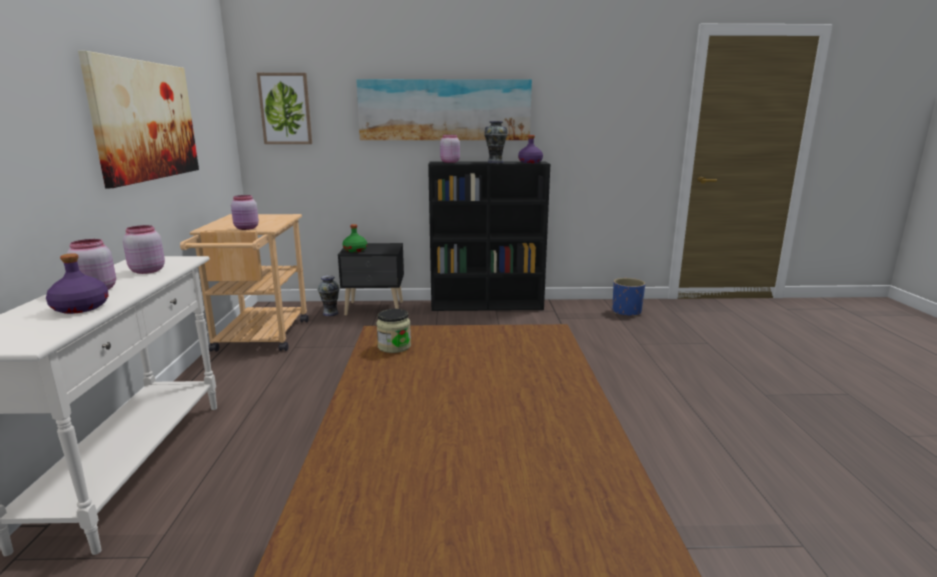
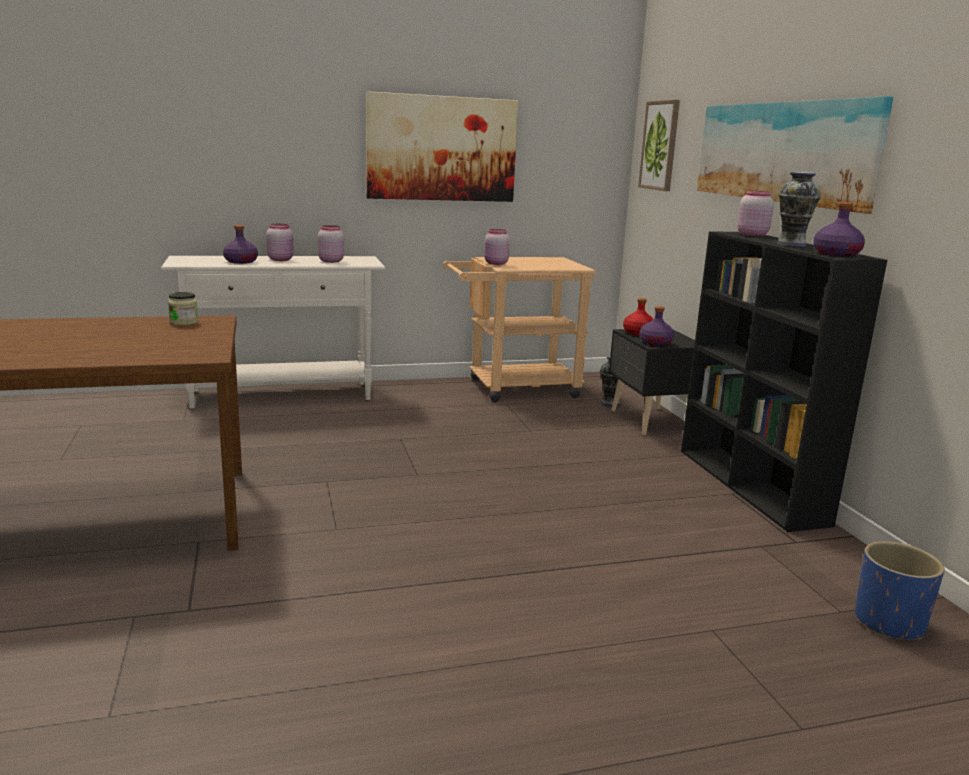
camera: 75 degrees right, 0 degrees up
green bottle [343,224,367,252] -> red bottle [623,298,653,336]
none -> purple bottle [639,306,674,346]

